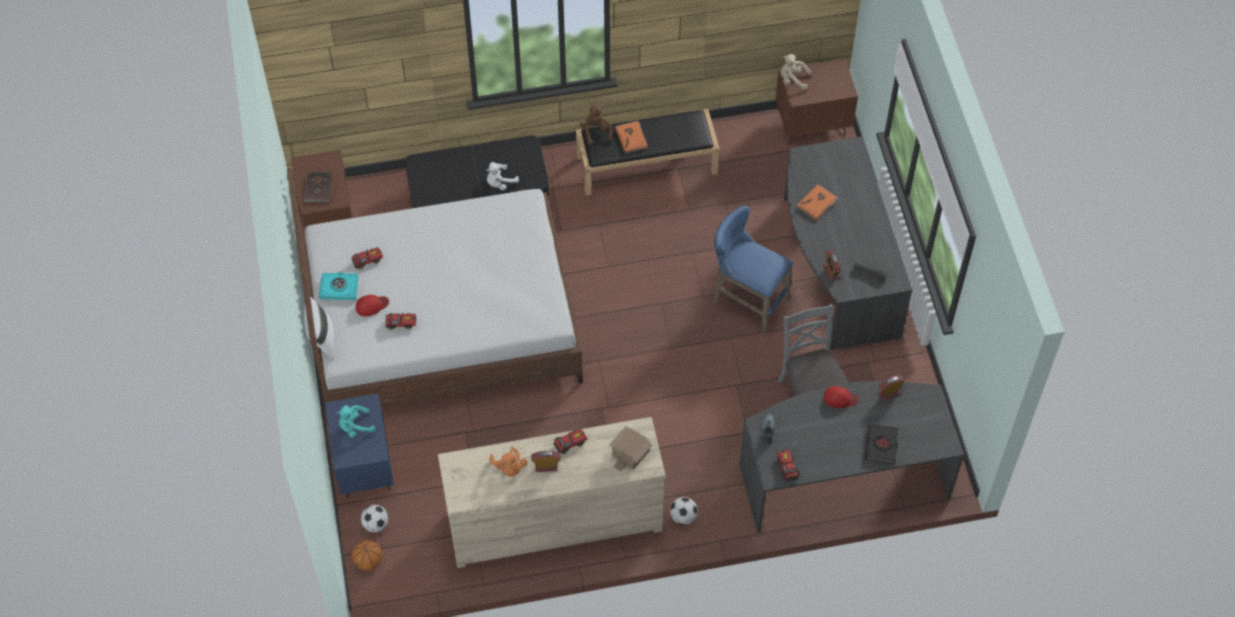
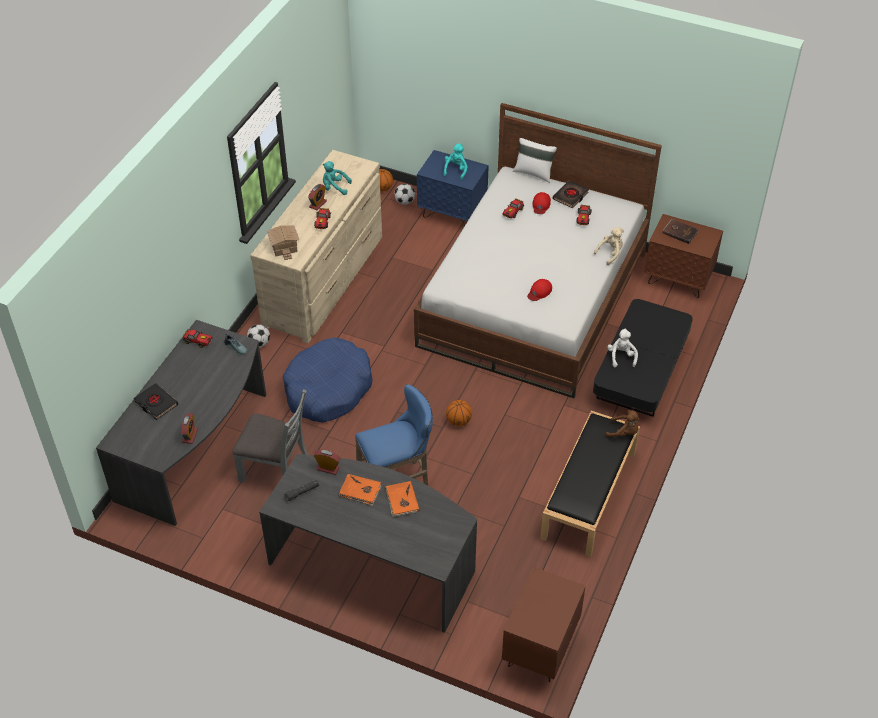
camera: 125 degrees right, 10 degrees down
turquoise book [319,272,359,300] -> black book [553,180,589,208]
orange plush toy [489,446,528,477] -> turquoise plush toy [323,161,352,195]
orange book [615,121,648,154] -> orange book moved to [339,474,382,506]
beige plush toy [781,54,812,90] -> beige plush toy moved to [594,227,624,265]
red cap [823,386,859,408] -> red cap moved to [527,279,552,301]
none -> blue dog bed [283,338,373,422]
none -> basketball [446,400,472,426]

